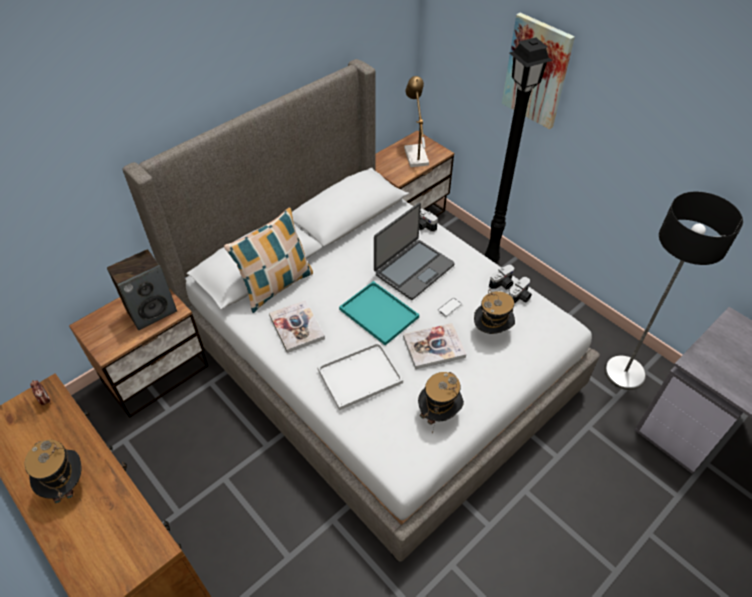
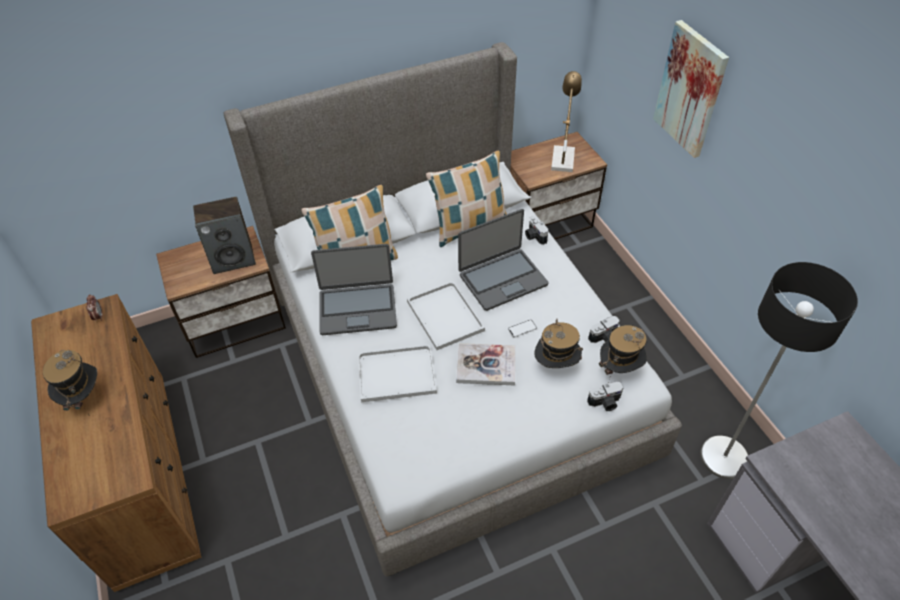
camera: 20 degrees right, 0 degrees up
book [269,300,325,353] -> laptop [311,244,397,335]
turquoise tray [339,281,419,346] -> white tray [407,281,485,350]
hat [418,372,464,433] -> hat moved to [599,325,647,379]
black floor lamp [484,38,552,263] -> none
camera [489,265,515,290] -> camera moved to [587,381,624,411]
none -> pillow [426,151,507,247]

